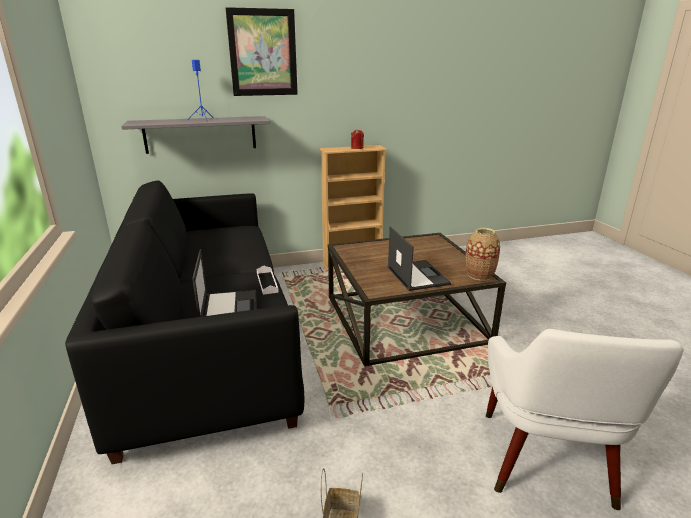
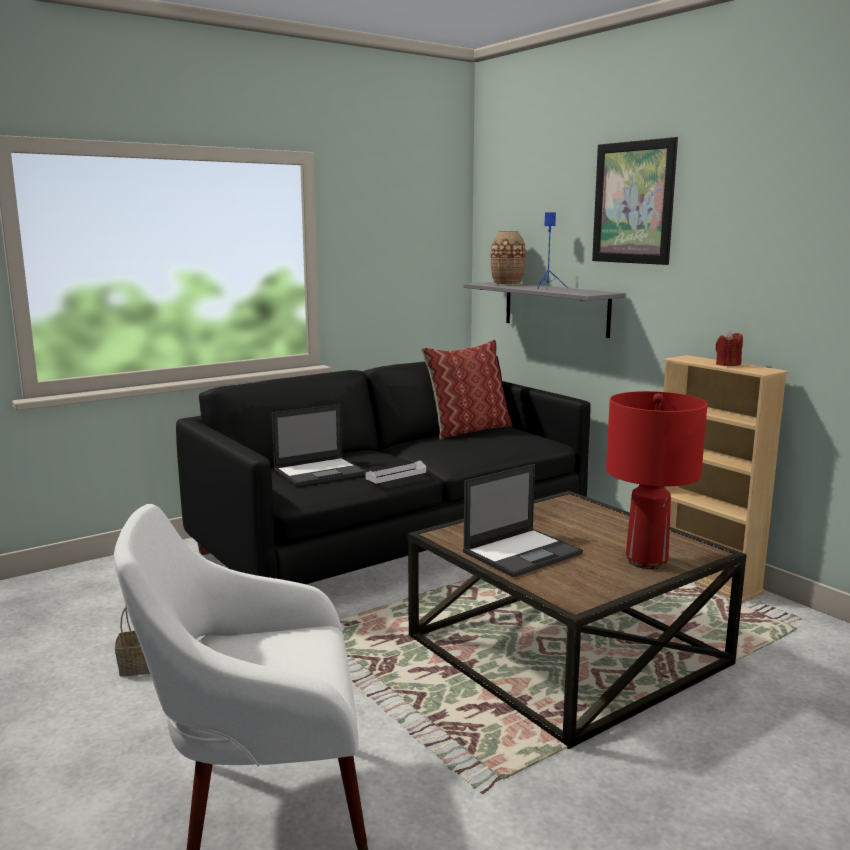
camera: 70 degrees right, 10 degrees down
vase [465,228,500,281] -> vase moved to [491,231,526,285]
none -> pillow [421,340,512,440]
none -> red table lamp [606,391,707,569]

